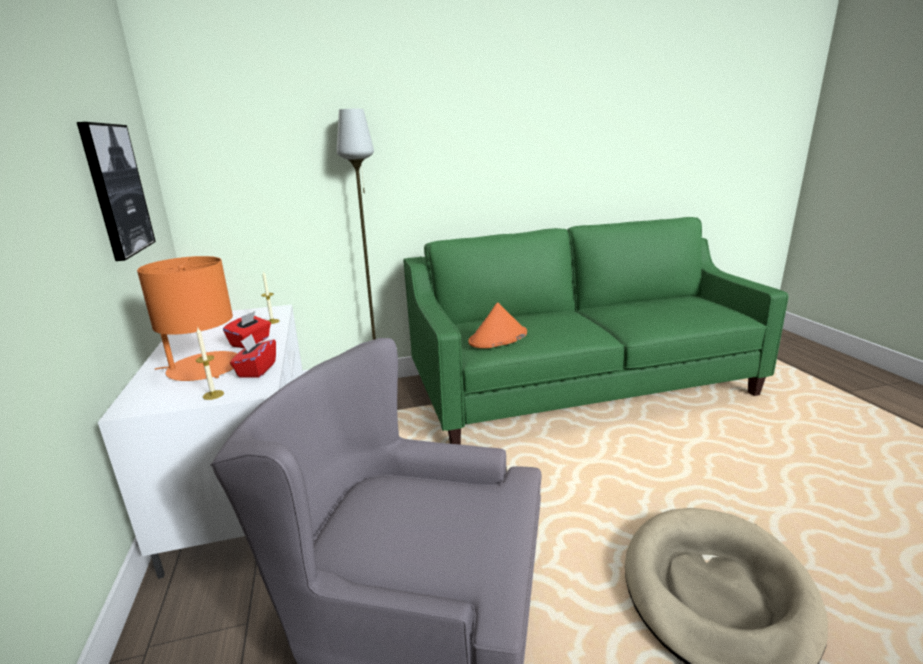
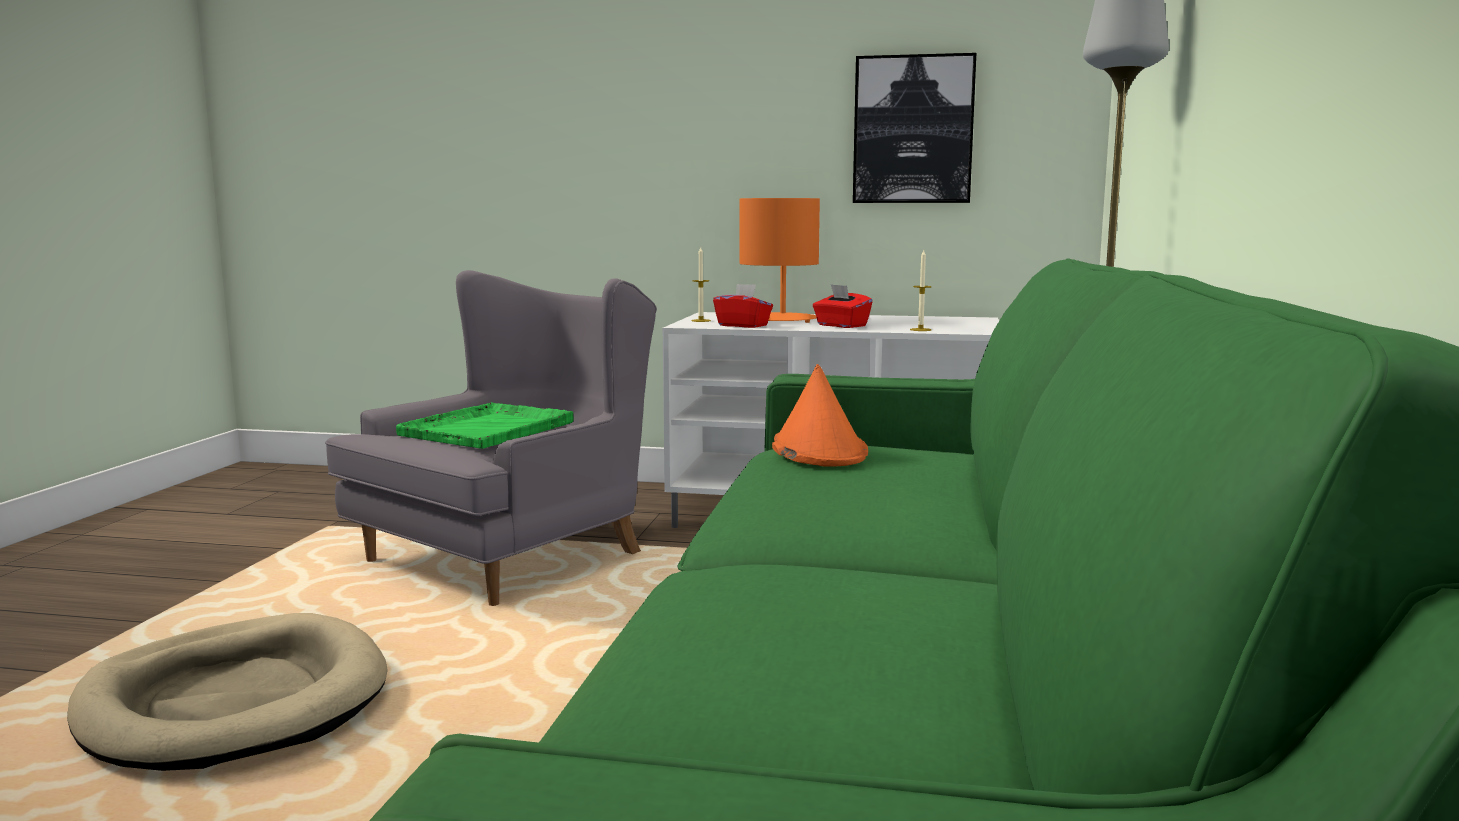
camera: 115 degrees right, 10 degrees down
none -> green tray [396,402,574,449]

